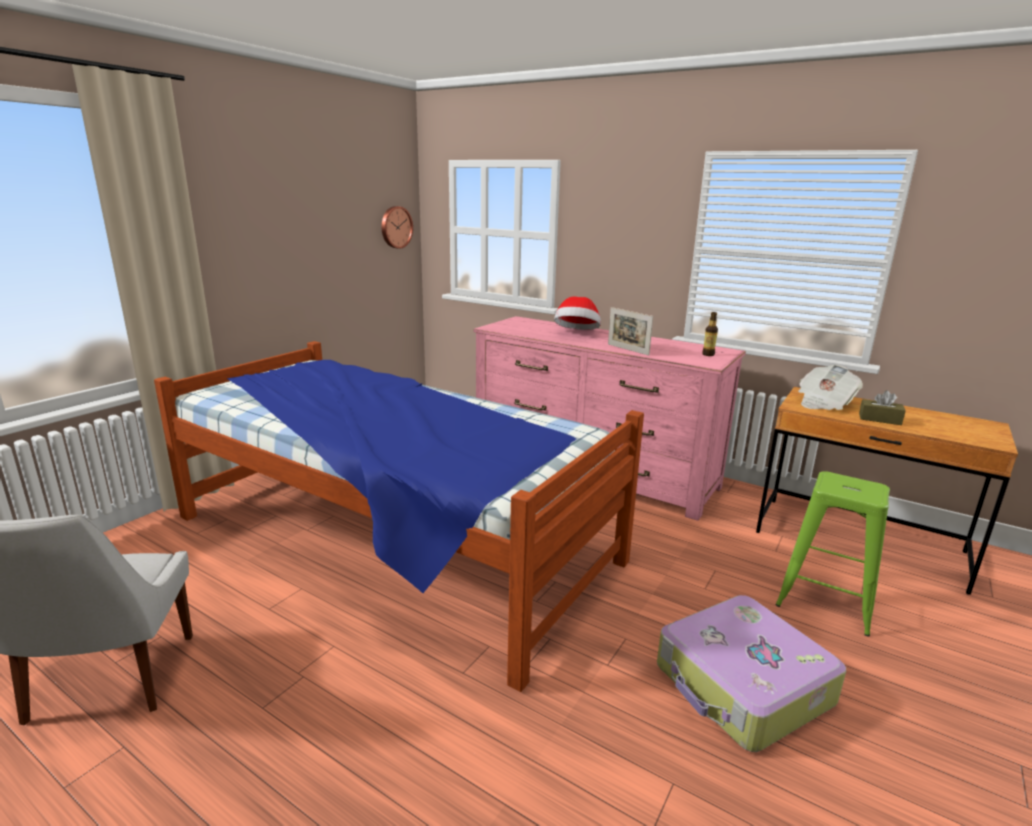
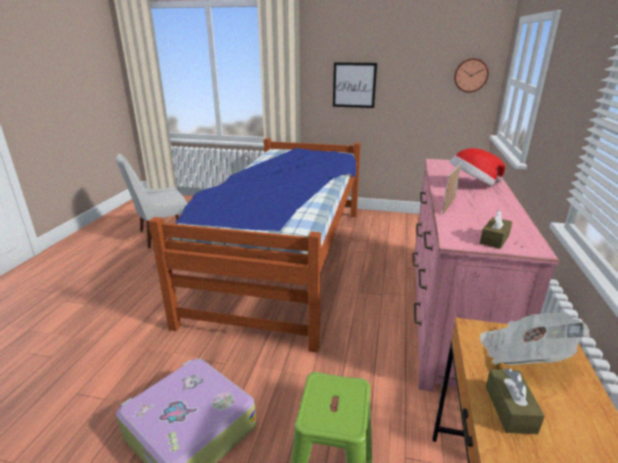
camera: 70 degrees right, 5 degrees up
bottle [702,312,718,356] -> brown tissue box [480,210,512,249]
none -> picture [333,62,377,108]

